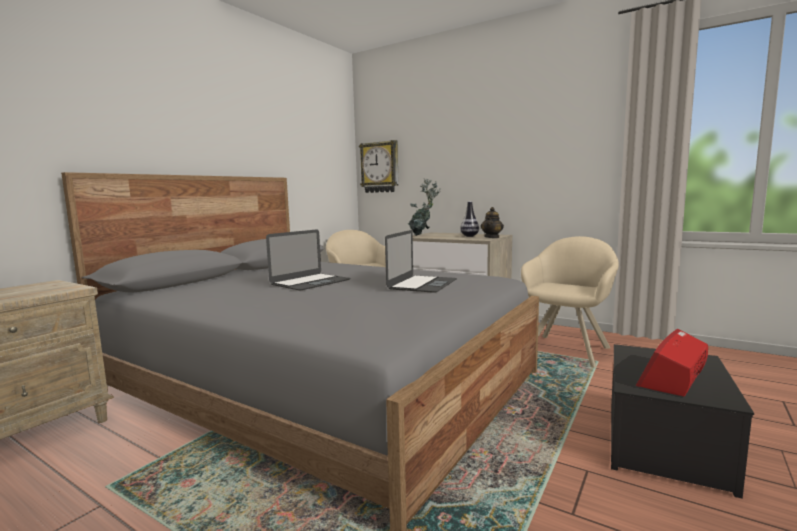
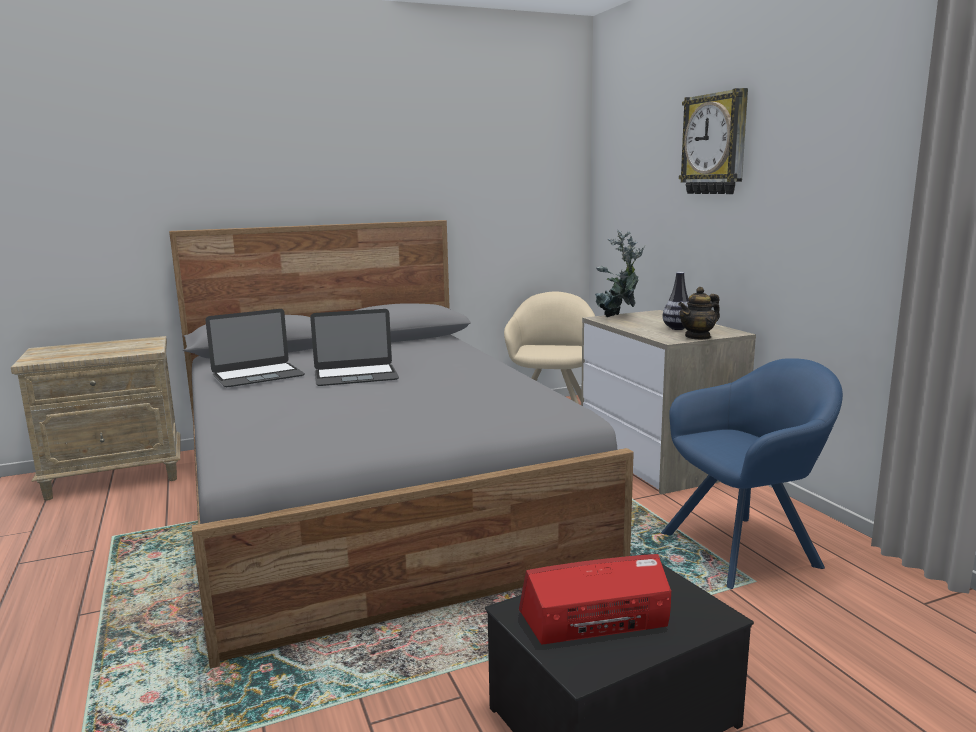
camera: 35 degrees right, 5 degrees up
wall clock [359,140,399,193] -> wall clock moved to [679,88,748,194]
laptop [385,230,457,293] -> laptop moved to [205,309,305,387]
beige armchair [521,236,619,368] -> blue armchair [661,358,843,589]

